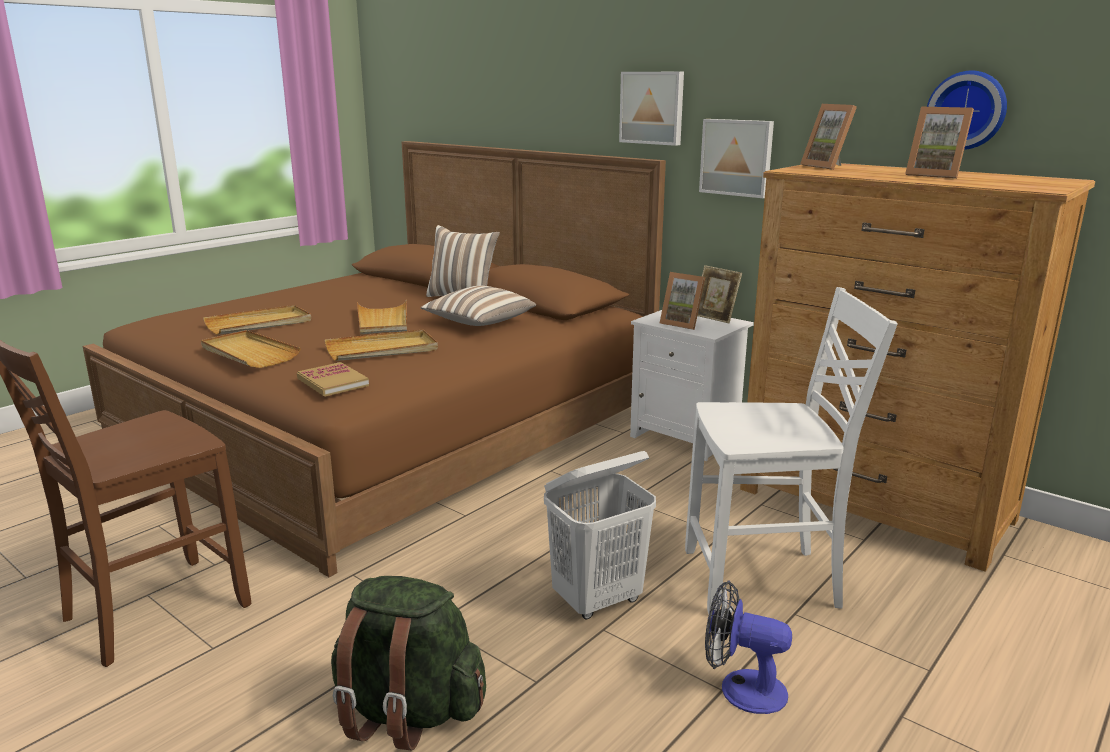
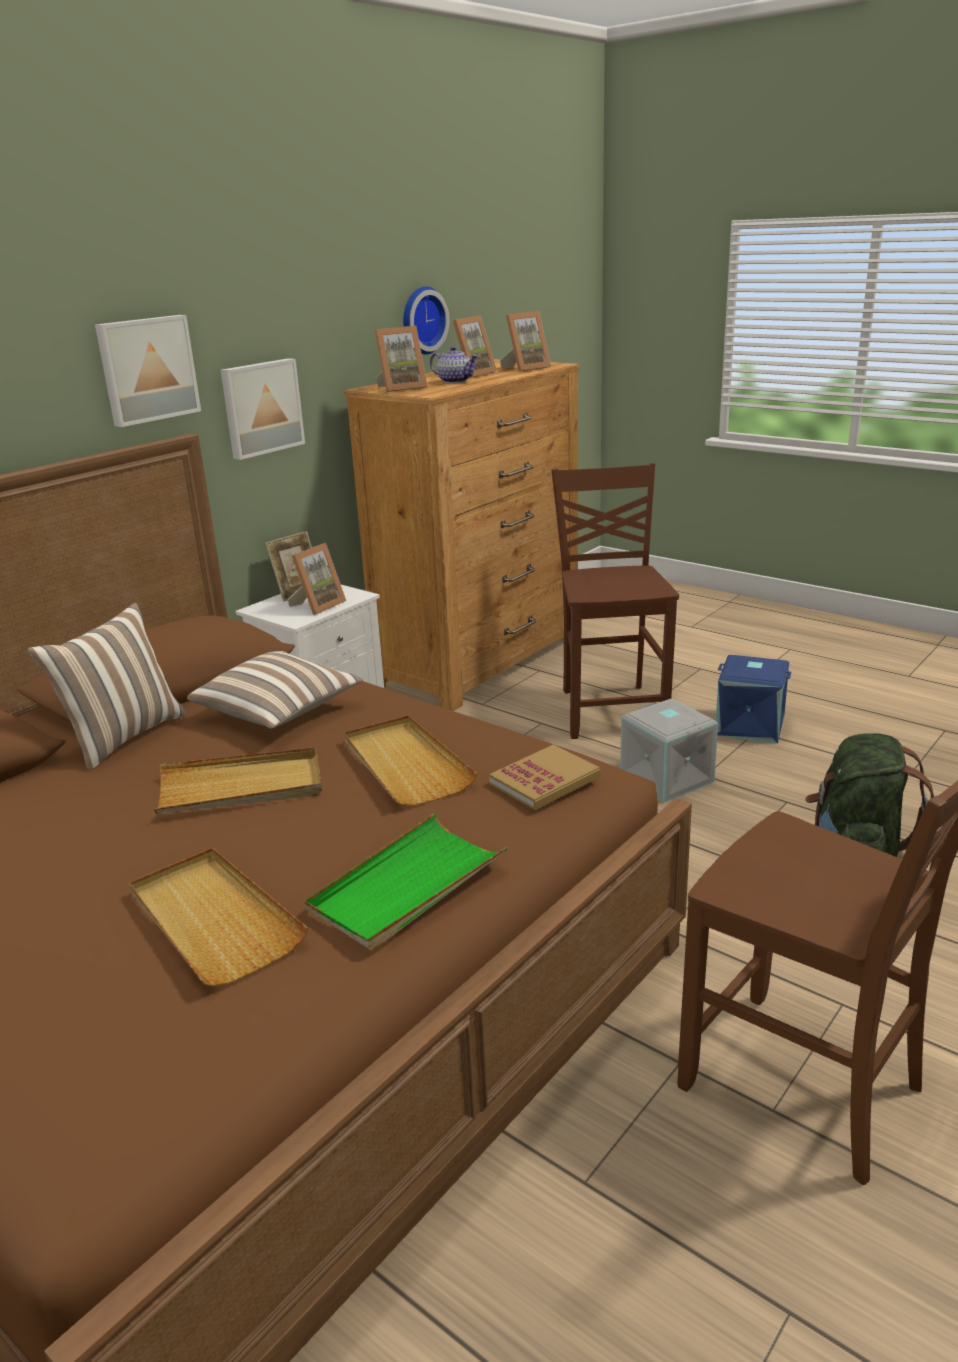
camera: 90 degrees left, 5 degrees up
beige tray [201,330,301,368] -> green tray [305,813,508,950]
white laundry basket [544,451,656,619] -> grey storage box [620,698,718,803]
white chair [685,287,897,614] -> brown chair [552,463,679,739]
fan [705,581,792,714] -> blue storage box [716,655,791,744]
none -> teapot [430,346,478,383]
none -> picture frame [500,311,551,372]

